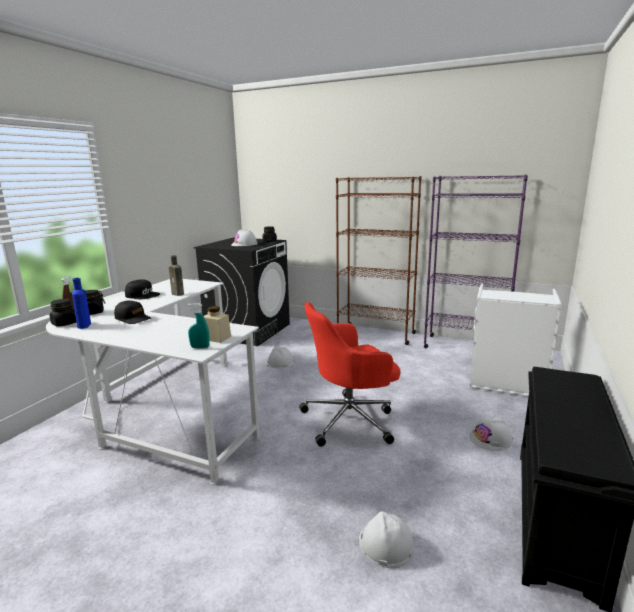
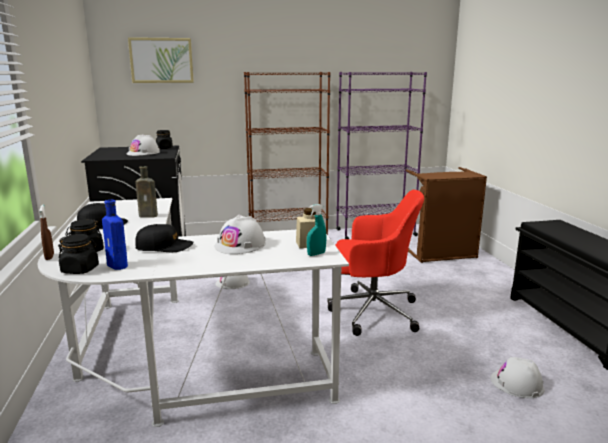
camera: 35 degrees left, 0 degrees up
red office chair [299,302,401,447] -> red office chair turned 120 degrees counterclockwise [327,190,424,336]
white laundry basket [469,284,562,397] -> brown laundry basket [405,167,487,263]
white hard hat [470,415,513,451] -> white hard hat moved to [215,214,266,254]
none -> picture [128,37,194,83]

